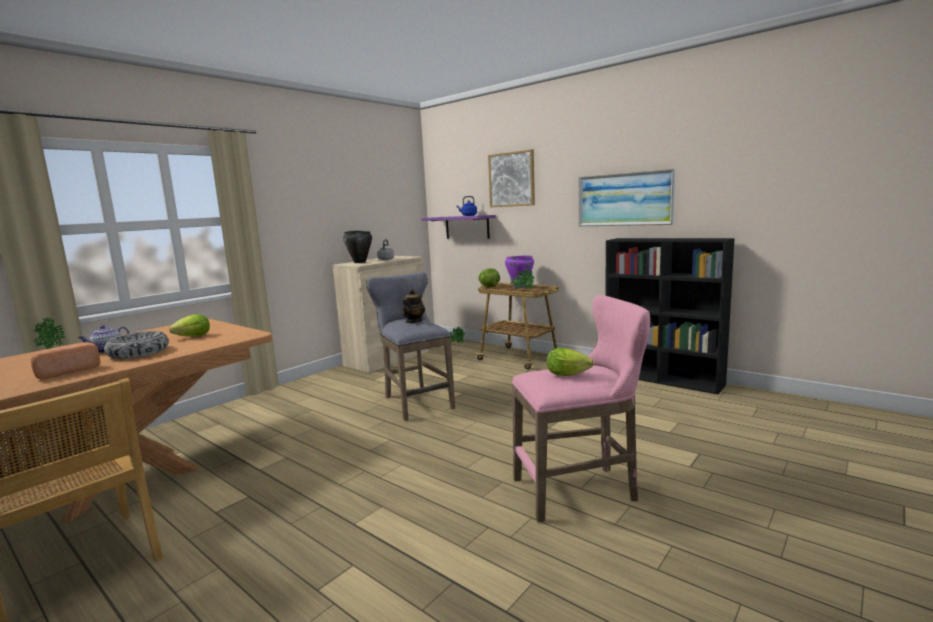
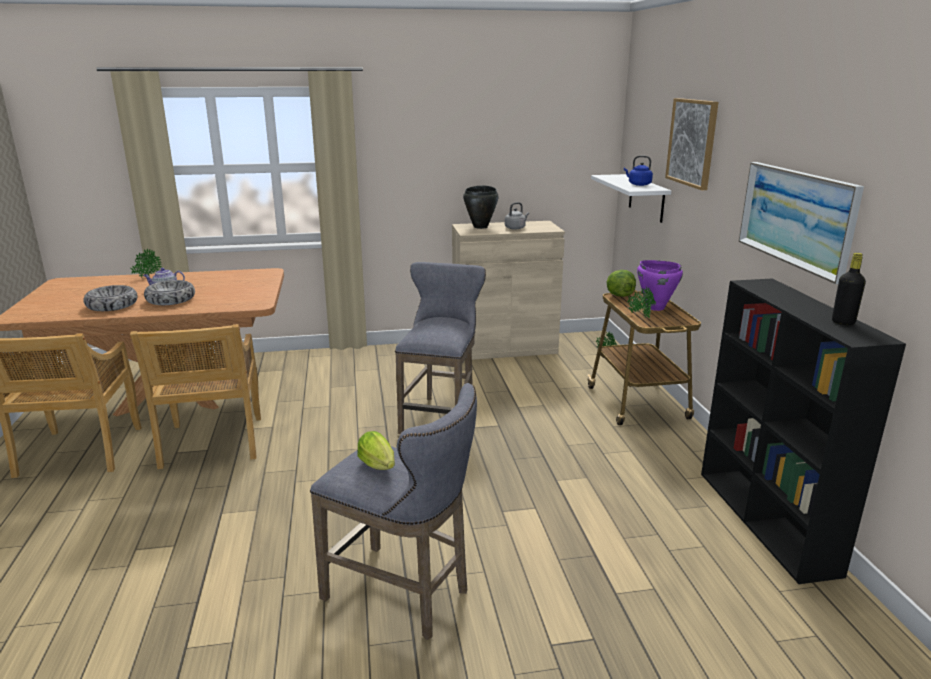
camera: 40 degrees right, 10 degrees up
bread [31,342,101,379] -> bowl [83,285,138,311]
lettuce [169,314,210,337] -> none
teapot [402,289,425,323] -> none
purple shelf [421,215,496,239] -> white shelf [591,174,671,223]
pink stool [512,295,650,522] -> grey stool [310,383,477,640]
none -> beige chair [130,324,261,469]
none -> black bottle [832,253,866,325]

